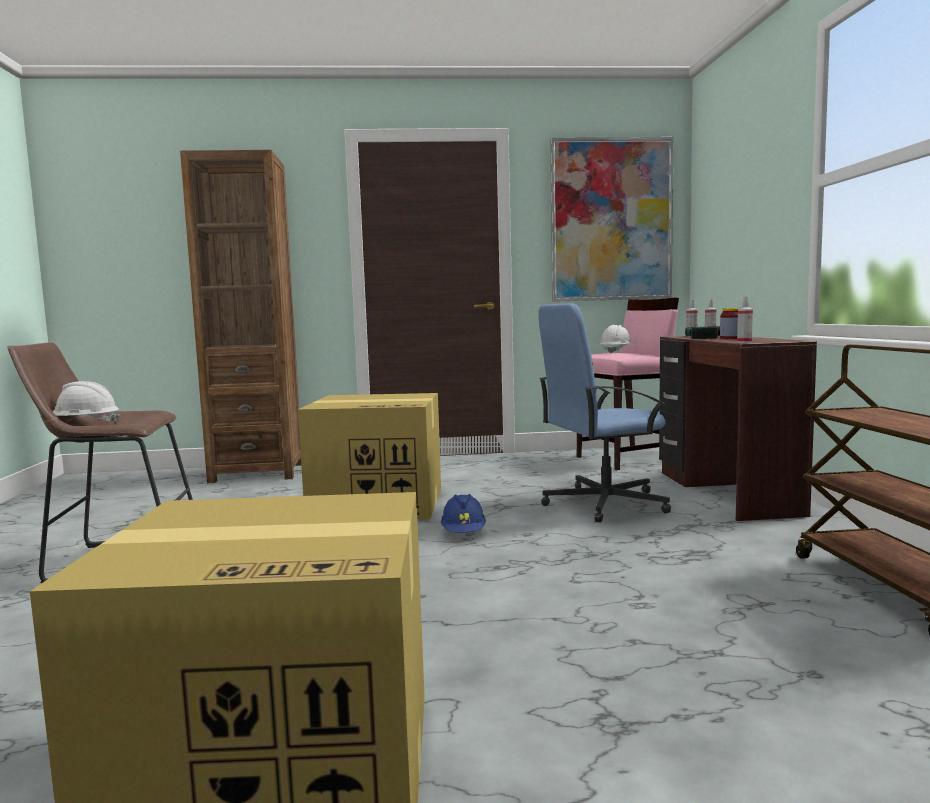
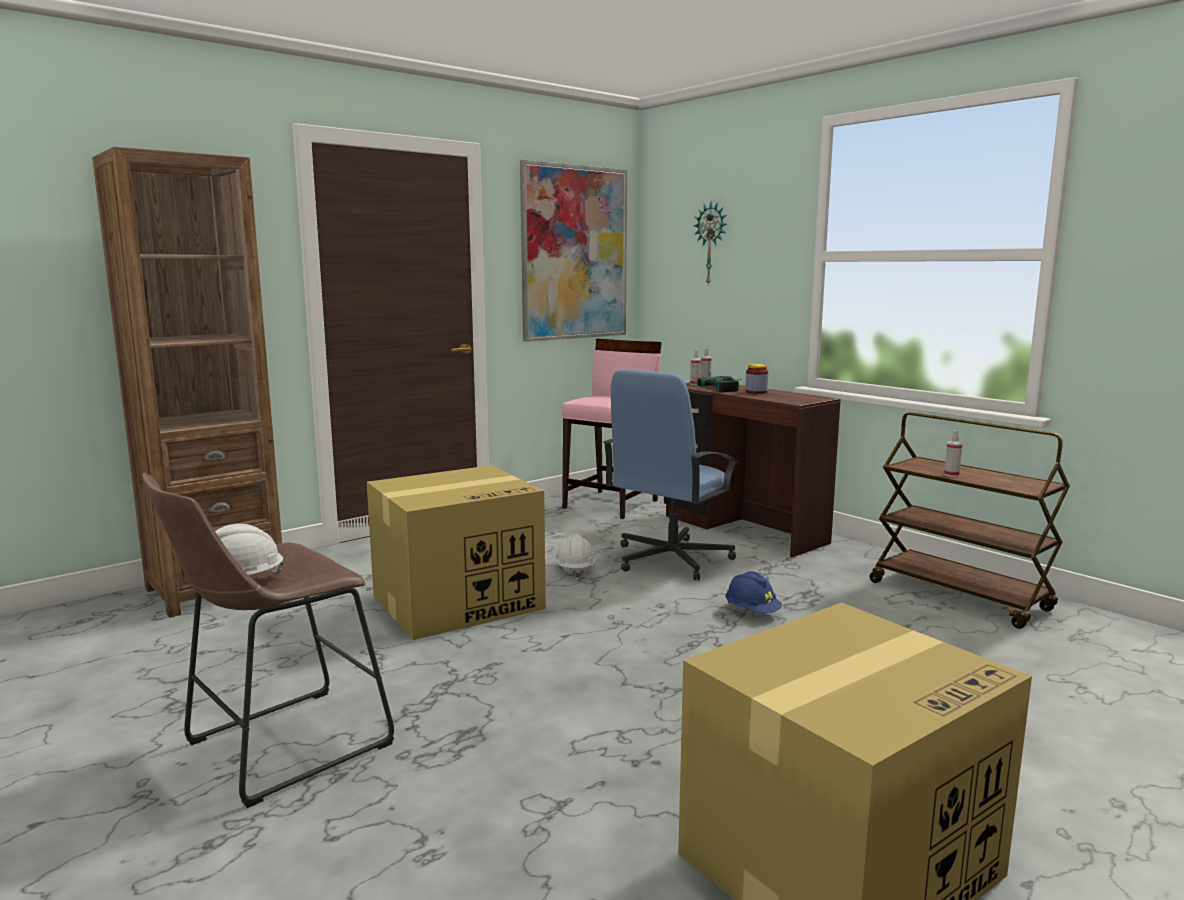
camera: 35 degrees left, 5 degrees up
blue hard hat [441,494,486,533] -> blue hard hat moved to [725,571,782,613]
white hard hat [600,325,632,353] -> white hard hat moved to [555,534,595,578]
spray bottle [737,297,753,343] -> spray bottle moved to [944,430,963,477]
none -> wall clock [694,202,727,286]

